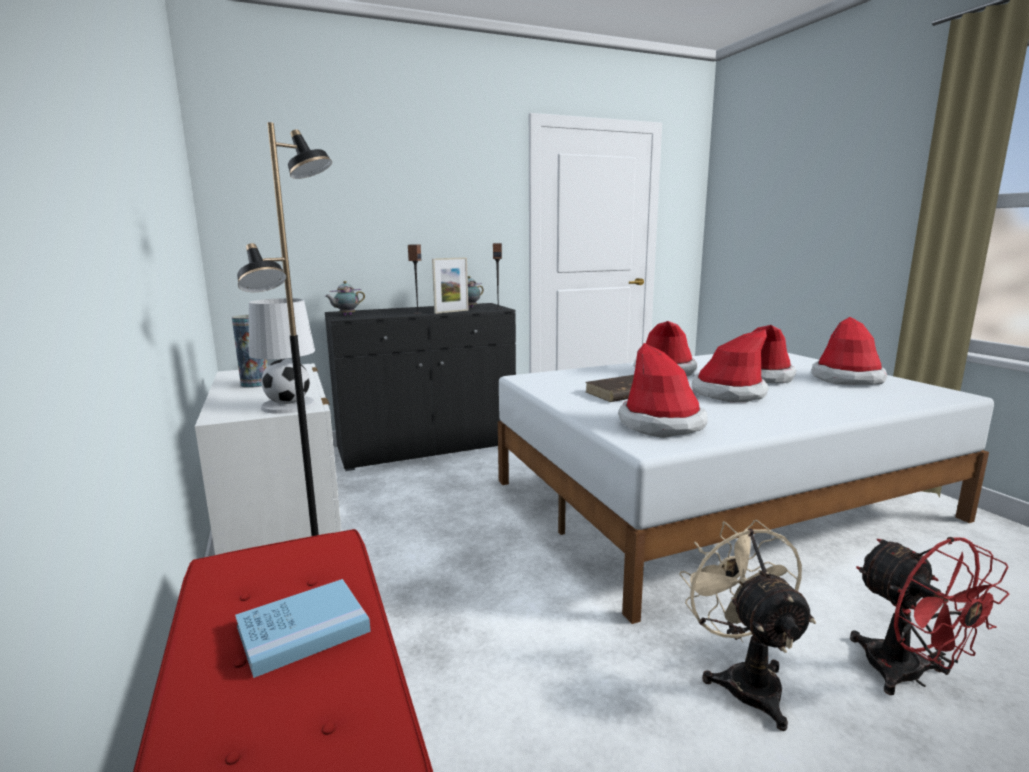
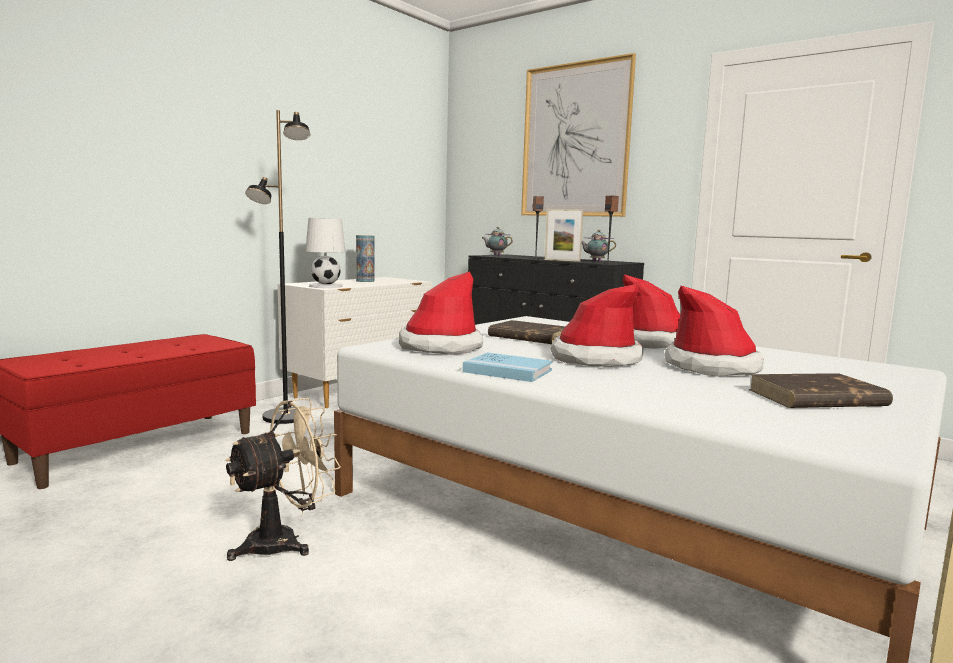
camera: 60 degrees right, 5 degrees down
blue book [235,579,371,678] -> blue book moved to [462,352,552,382]
hat [812,317,887,385] -> brown book [748,373,893,408]
red fan [850,537,1009,695] -> none
none -> picture [521,53,636,217]

